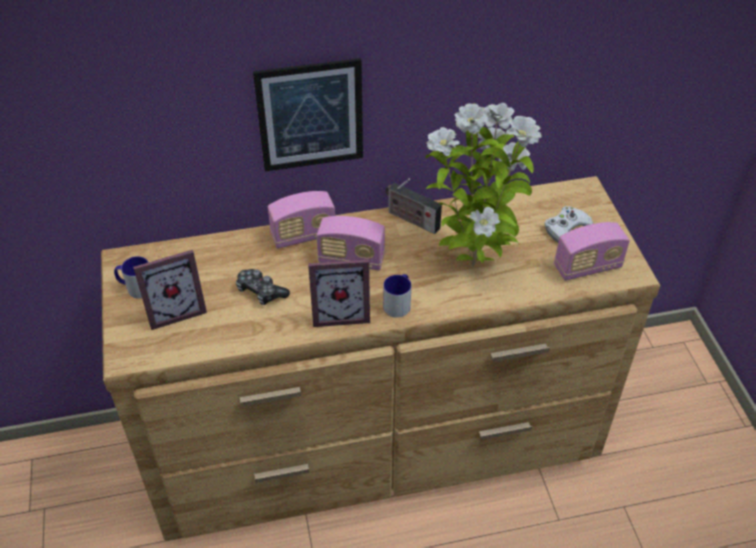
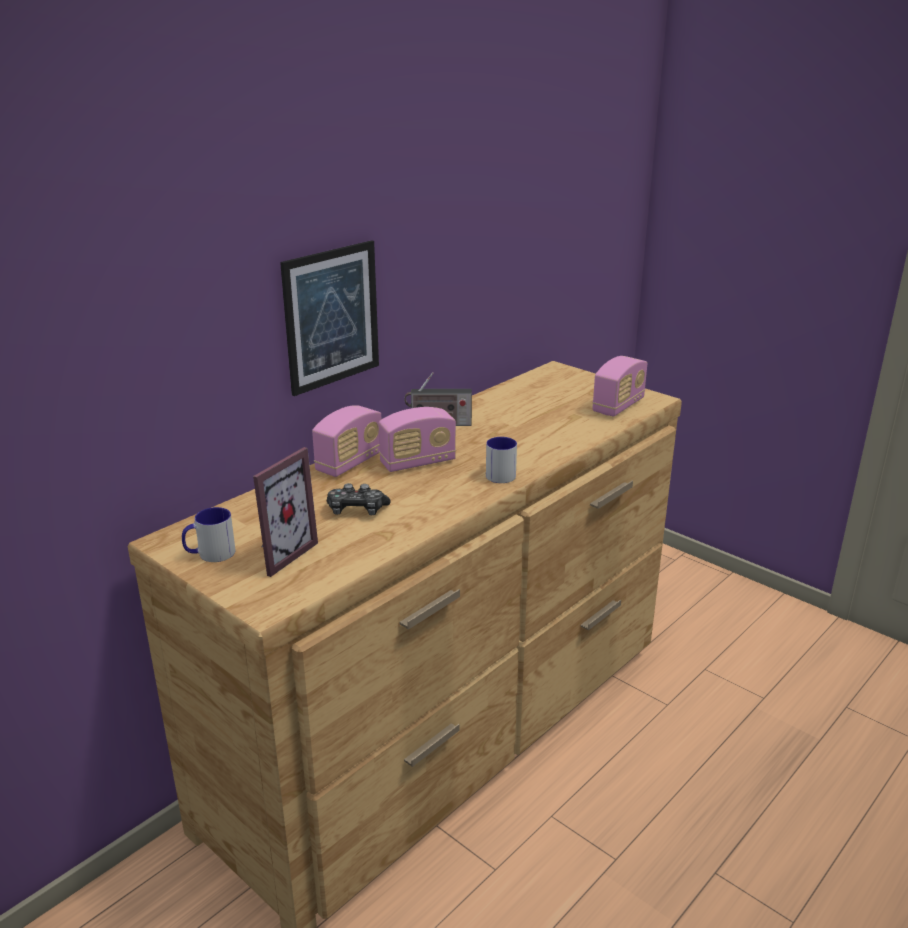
camera: 35 degrees left, 20 degrees down
picture frame [308,259,370,327] -> none
potted plant [425,103,542,268] -> none
white game controller [544,206,593,242] -> none

